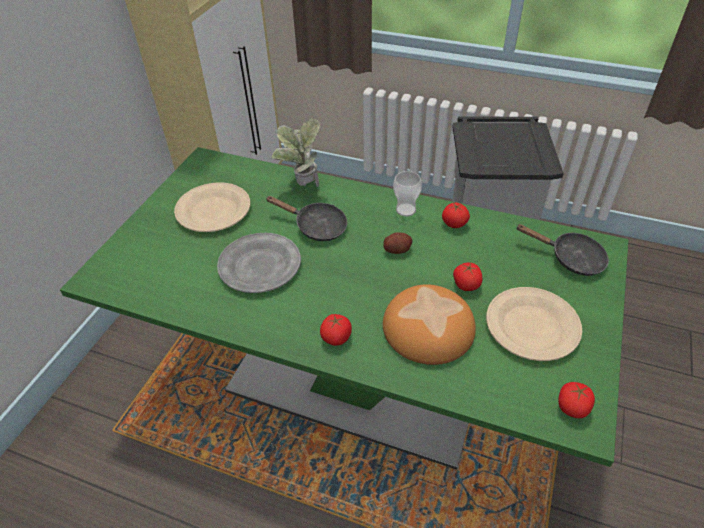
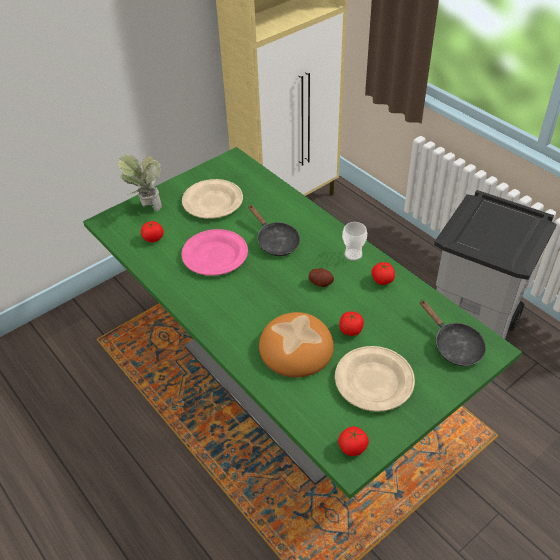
camera: 30 degrees right, 0 degrees up
grey plate [217,233,301,293] -> pink plate [181,229,248,276]
potted plant [272,118,320,187] -> potted plant moved to [118,154,162,211]
tomato [320,314,352,346] -> tomato moved to [141,221,164,242]

